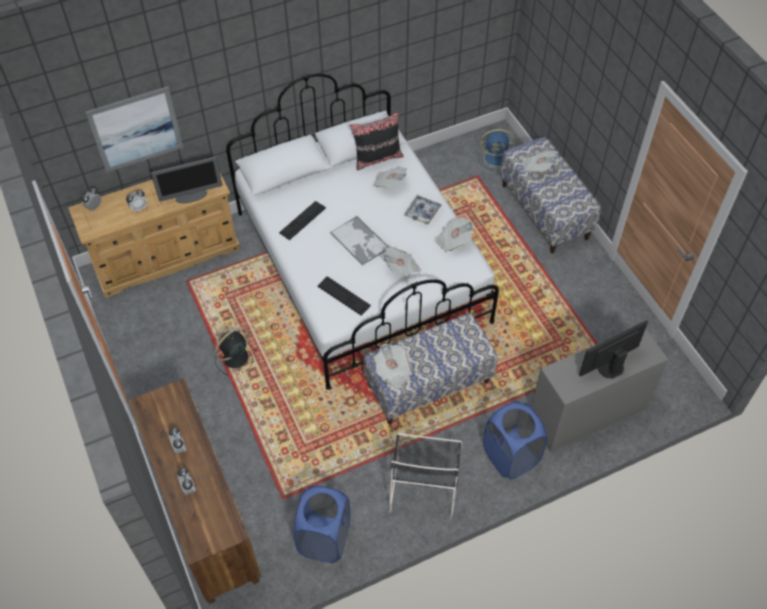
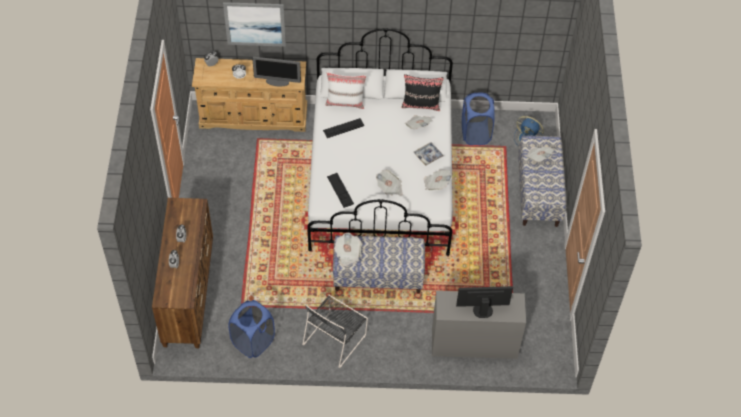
camera: 25 degrees right, 0 degrees up
black fan [215,327,257,376] -> none
tray [330,216,389,266] -> none
blue laundry basket [483,401,547,479] -> blue laundry basket moved to [462,93,494,145]
none -> white pillow [325,72,366,109]

